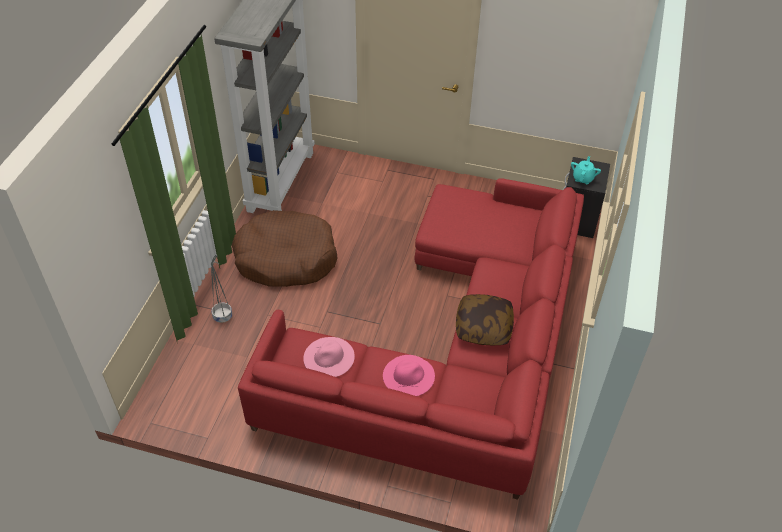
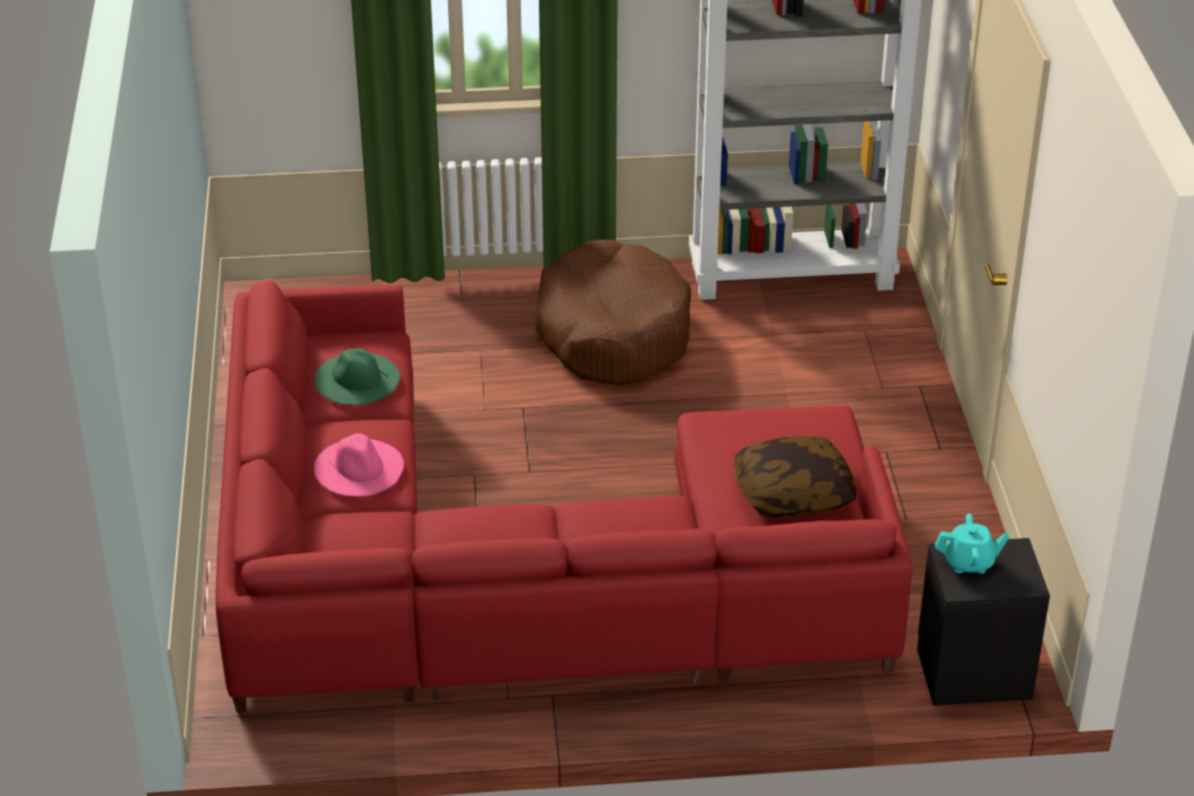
camera: 70 degrees right, 10 degrees down
grey planter [211,255,232,323] -> none
pink hat [303,337,355,377] -> green hat [315,349,400,405]
pillow [456,294,514,345] -> pillow moved to [734,436,857,518]

